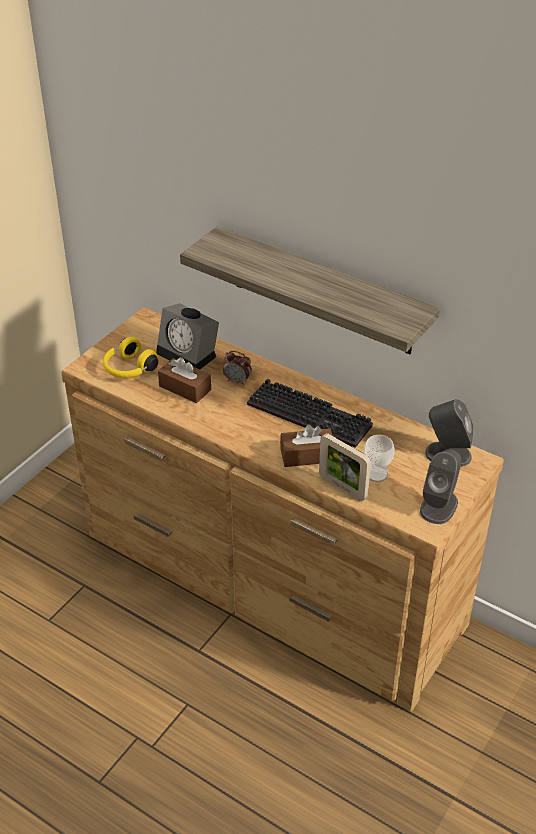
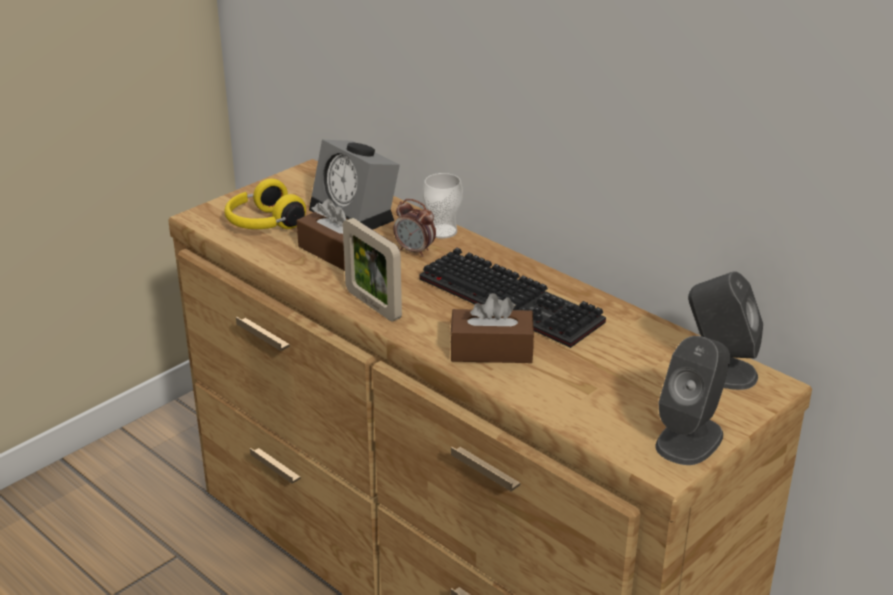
camera: 10 degrees right, 10 degrees down
shelf [180,226,440,354] -> none
picture frame [319,433,371,501] -> picture frame moved to [343,218,402,322]
cup [364,435,395,482] -> cup moved to [423,173,463,238]

